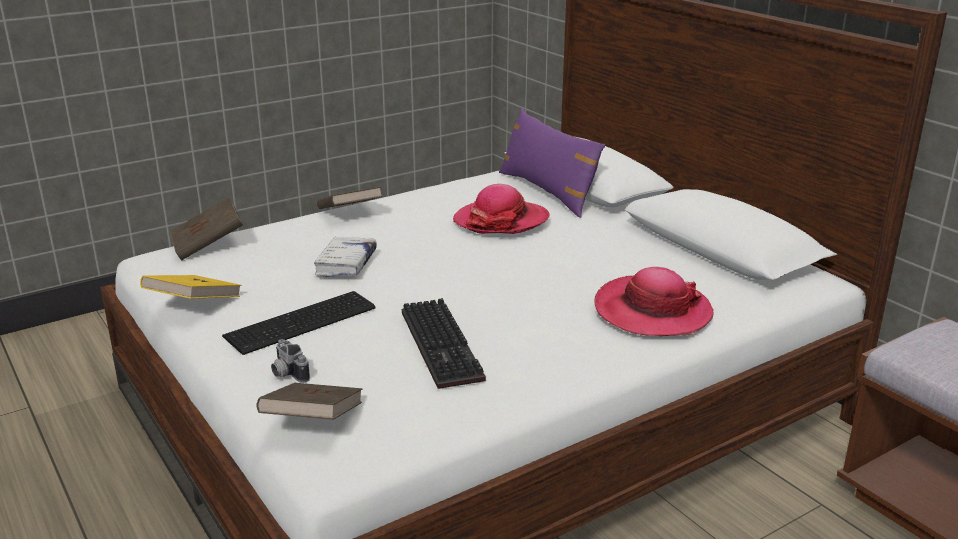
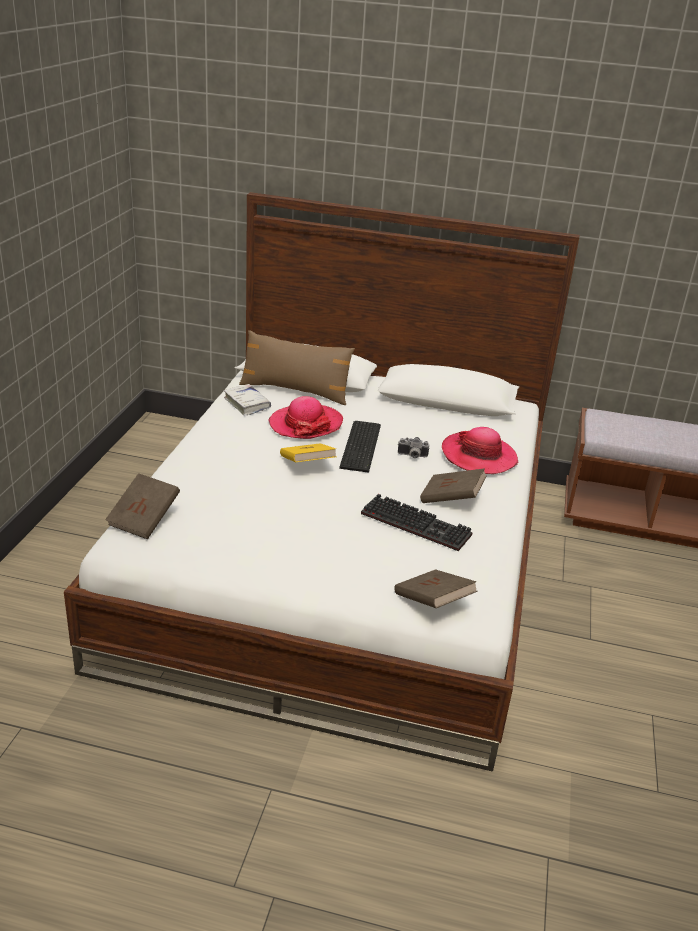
camera: 45 degrees left, 5 degrees up
yellow book [140,275,241,299] -> yellow book moved to [280,443,337,462]
keyboard [222,291,376,355] -> keyboard moved to [339,421,381,473]
camera [271,339,310,383] -> camera moved to [398,437,430,458]
white book [314,237,377,276] -> white book moved to [224,384,271,416]
brown book [317,187,383,209] -> brown book moved to [420,468,487,503]
purple pillow [499,108,605,218] -> brown pillow [239,330,355,405]

